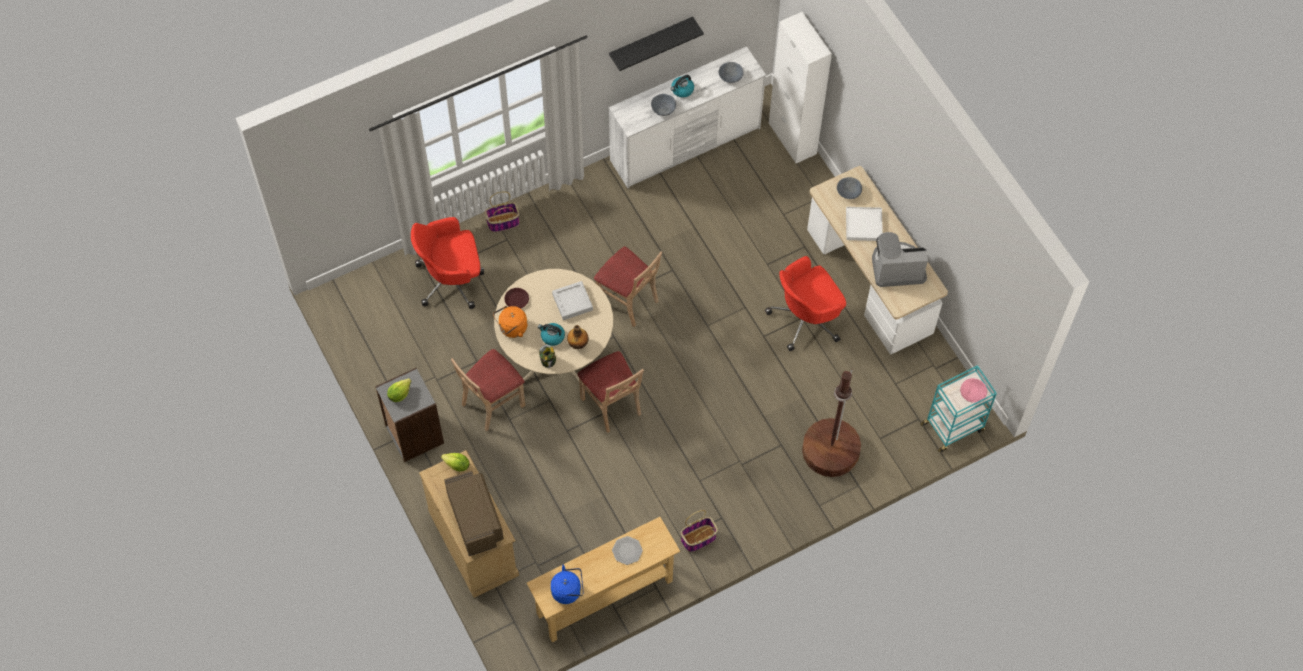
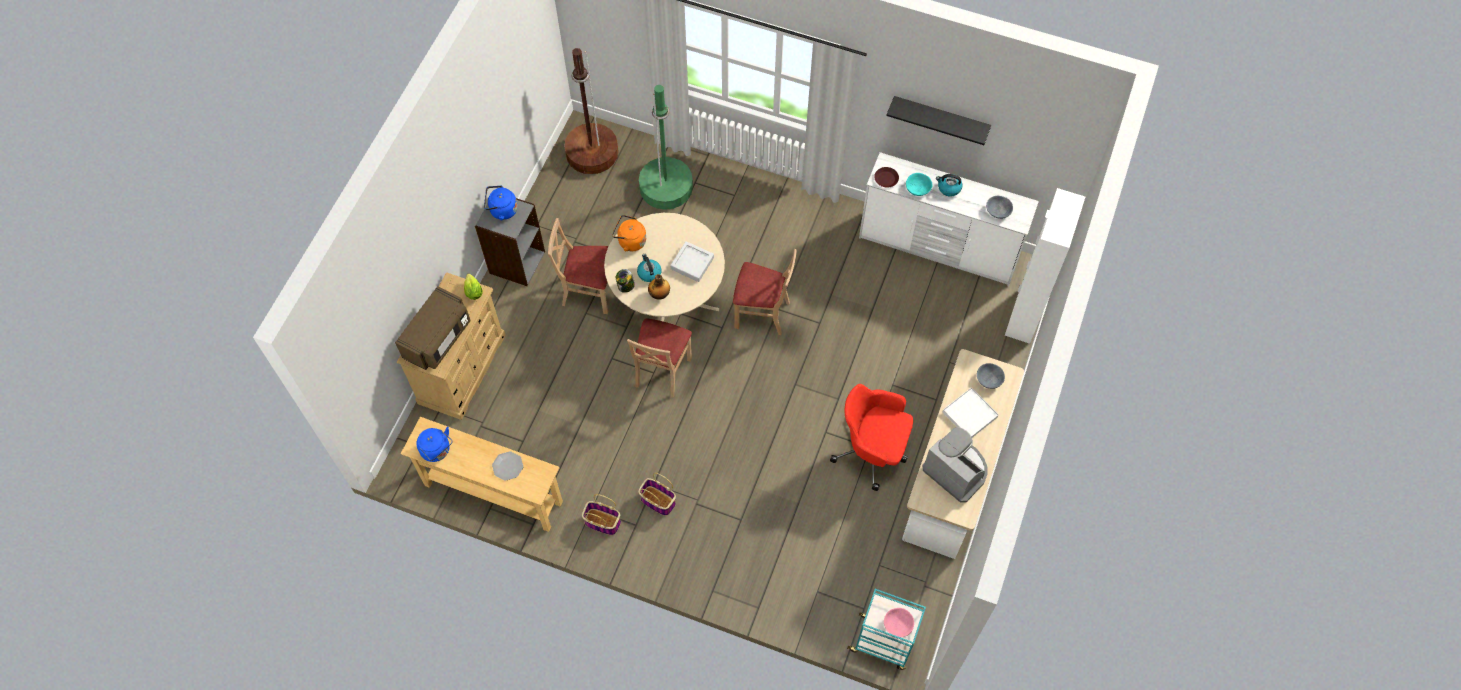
camera: 50 degrees right, 0 degrees up
lettuce [387,378,411,402] -> blue kettle [484,185,517,221]
red office chair [411,217,484,309] -> green floor lamp [639,85,693,210]
basket [485,191,520,232] -> basket moved to [639,473,676,516]
brown plate [504,288,529,309] -> brown plate moved to [874,167,899,187]
beige chair [594,247,662,327] -> beige chair turned 75 degrees counterclockwise [733,249,797,335]
grey bowl [651,94,676,116] -> turquoise bowl [906,173,933,196]
brown floor lamp [802,368,861,477] -> brown floor lamp moved to [564,48,618,174]

